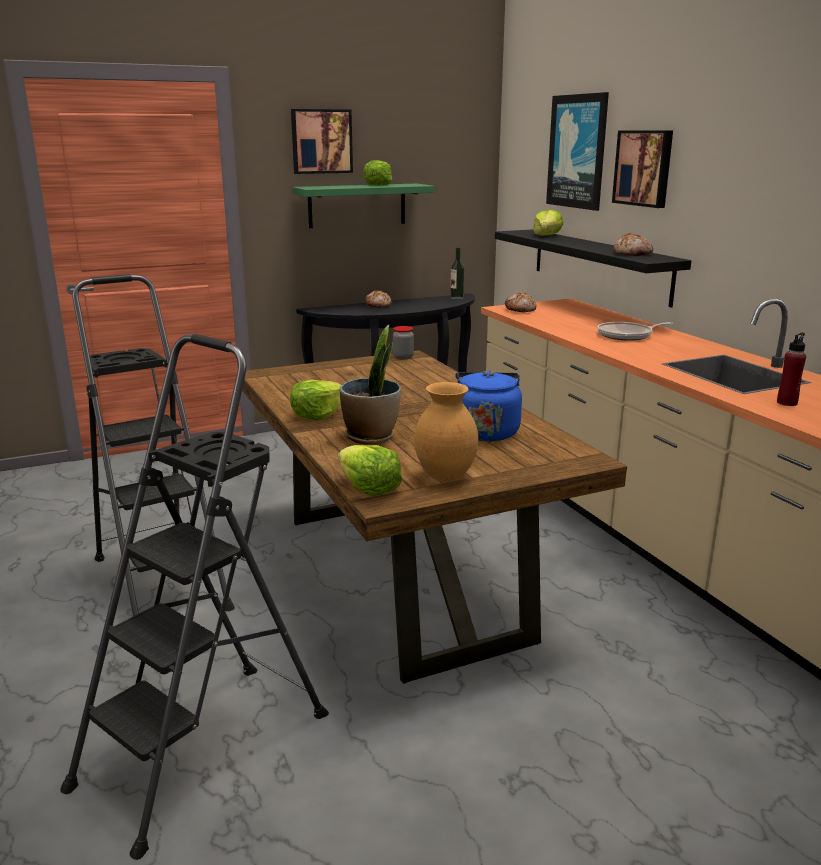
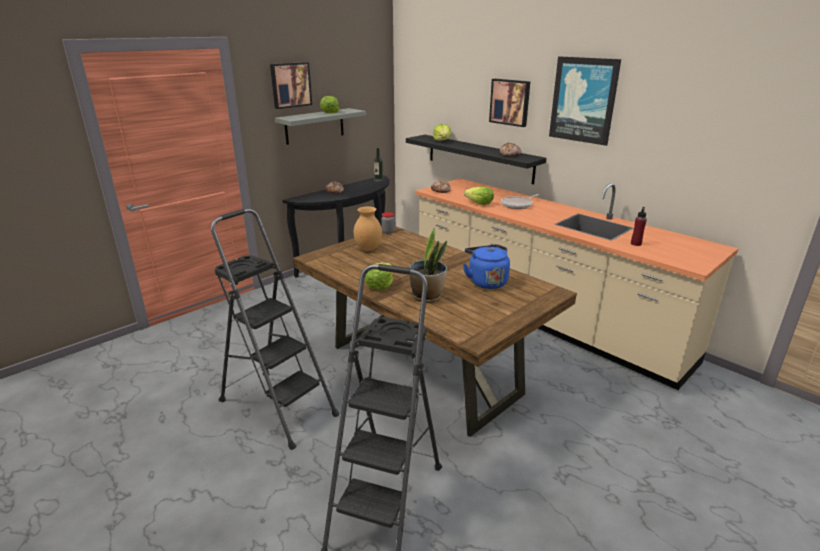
camera: 20 degrees left, 5 degrees up
green shelf [293,184,435,228] -> grey shelf [275,108,366,145]
lettuce [338,445,402,496] -> lettuce moved to [464,187,494,205]
brown vase [415,382,478,482] -> brown vase moved to [354,206,382,251]
picture [546,92,609,211] -> picture moved to [549,56,621,146]

